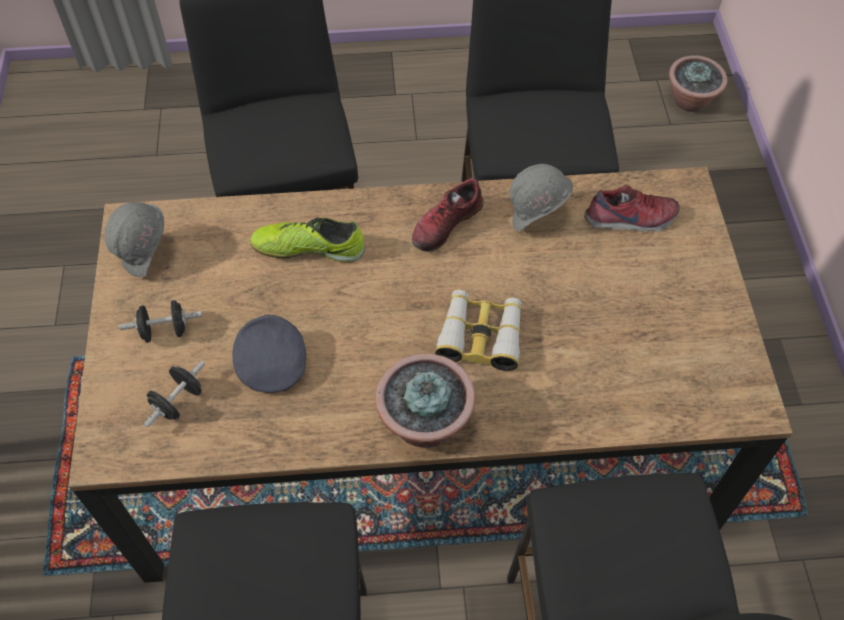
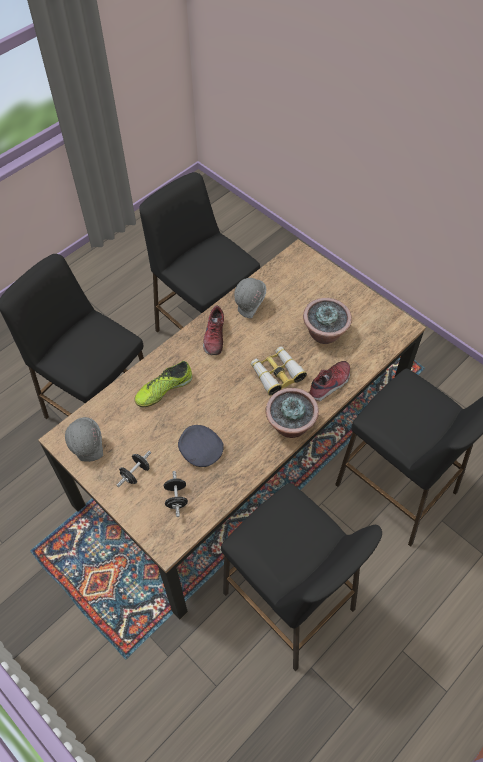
camera: 40 degrees left, 0 degrees up
shoe [584,185,680,232] -> shoe moved to [308,361,350,401]
potted plant [669,55,728,112] -> potted plant moved to [303,298,352,344]

